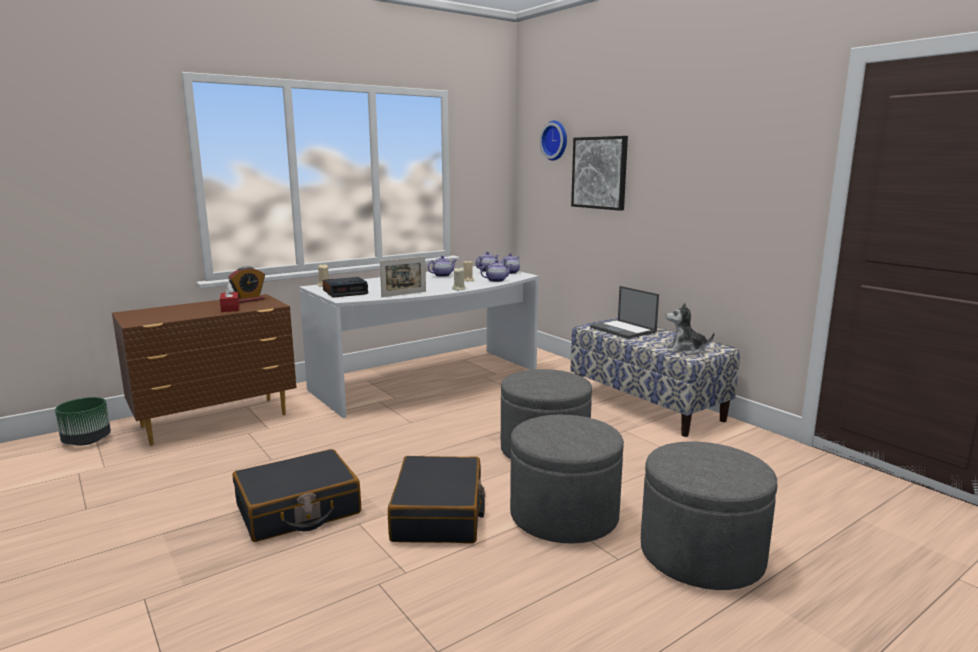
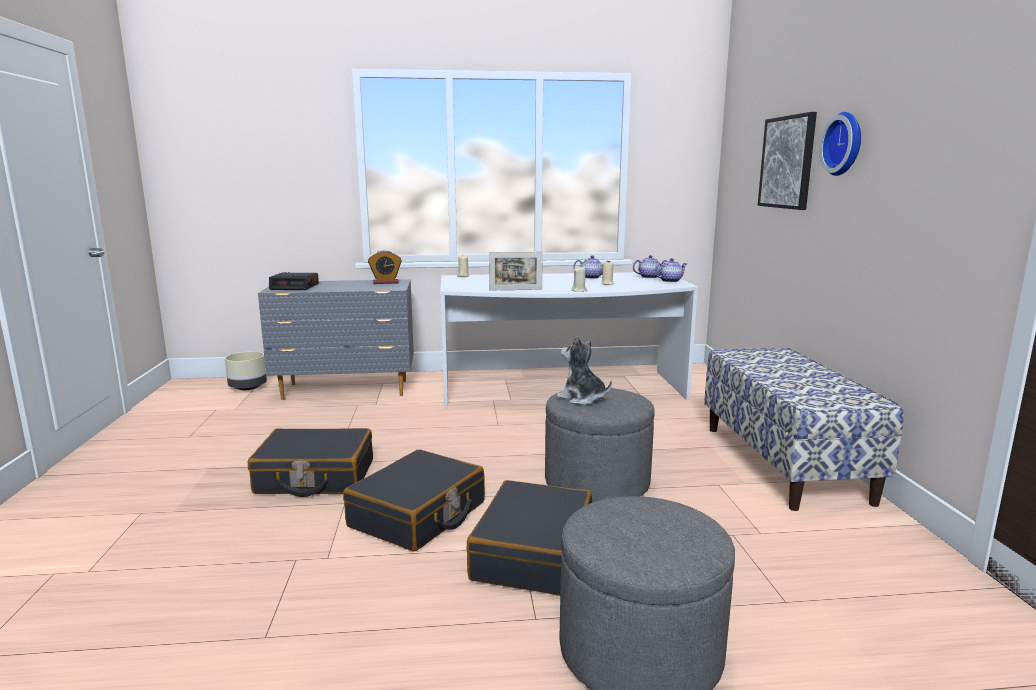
camera: 30 degrees right, 0 degrees up
green planter [55,397,111,446] -> beige planter [225,351,267,390]
brown dresser [112,294,297,446] -> grey dresser [258,279,414,400]
red tissue box [220,283,239,312] -> none
alarm clock [322,277,368,298] -> alarm clock moved to [269,272,319,290]
teapot [481,260,512,282] -> none
grey ottoman [510,415,624,543] -> black suitcase [467,480,592,596]
wall clock [539,121,567,161] -> wall clock moved to [819,112,861,176]
laptop [590,286,659,339] -> none
plush toy [666,303,715,355] -> plush toy moved to [557,336,612,405]

